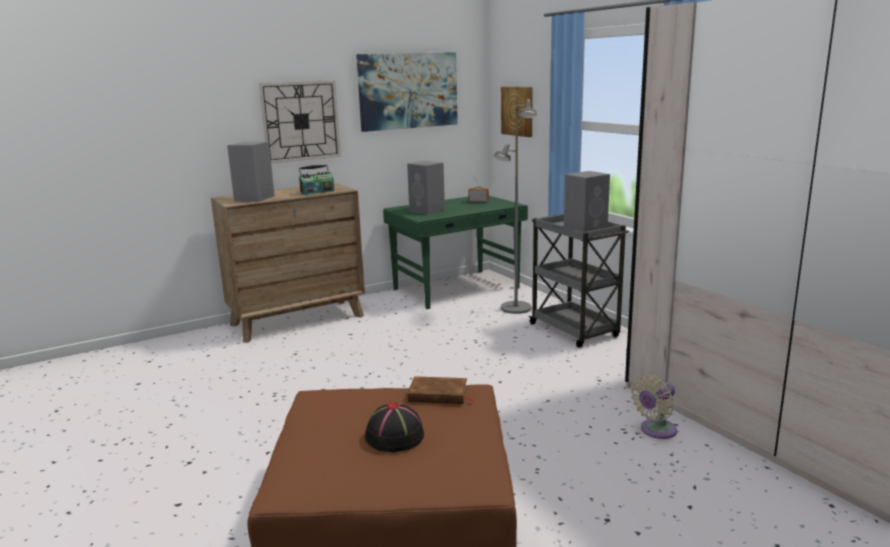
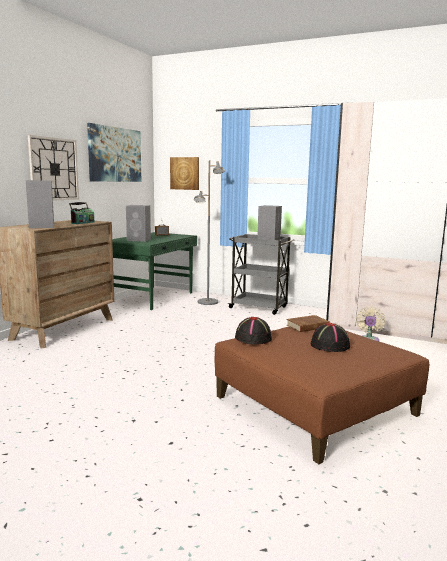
camera: 35 degrees left, 5 degrees down
none -> black hat [235,317,272,345]

